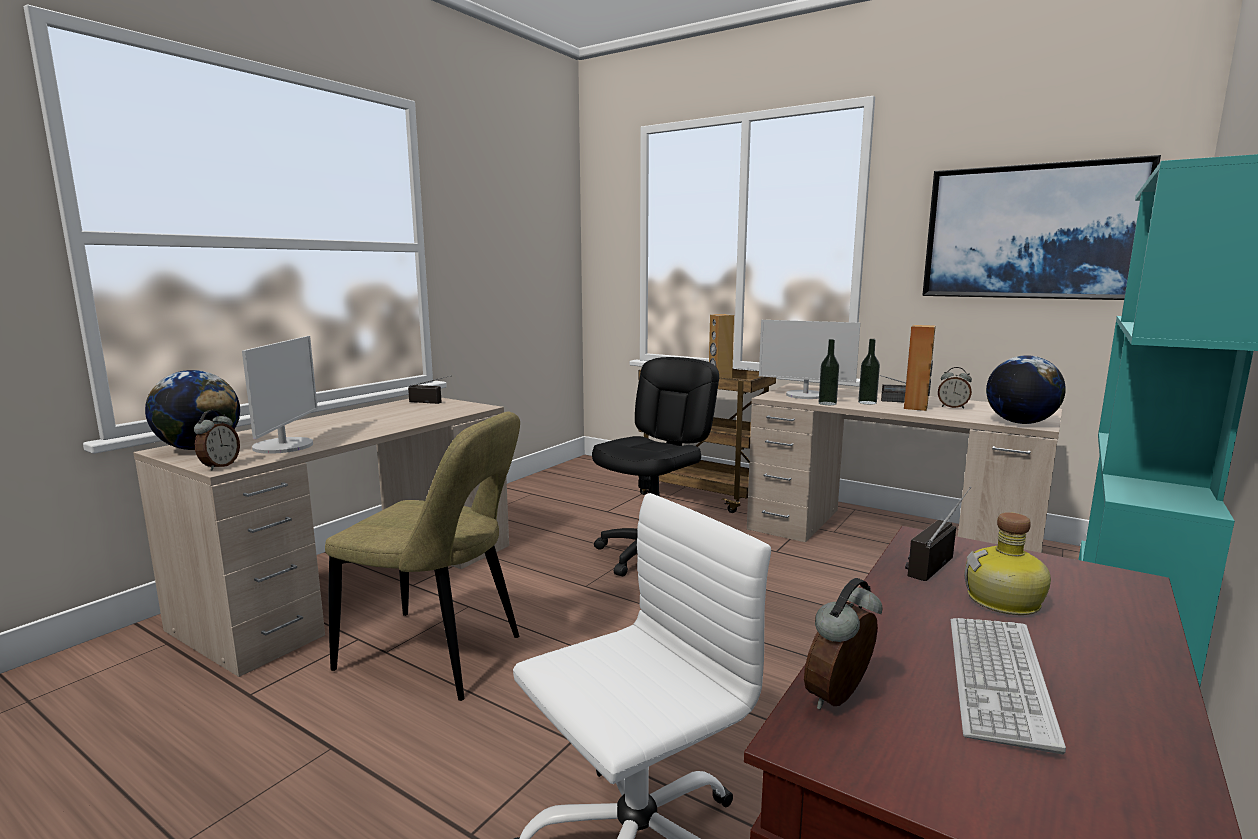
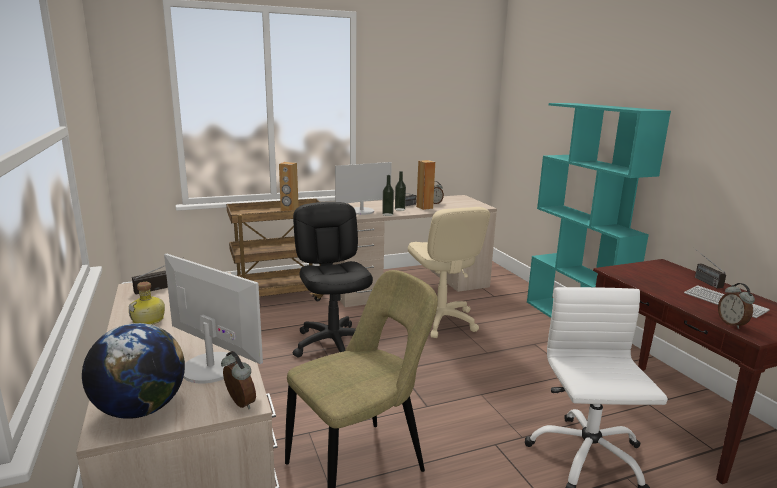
camera: 55 degrees left, 5 degrees up
radio [905,487,971,581] -> radio moved to [694,248,726,288]
picture [922,155,1161,300] -> none
bottle [965,512,1051,615] -> bottle moved to [129,282,165,325]
globe [986,355,1066,424] -> none
none -> beige office chair [408,207,490,338]

